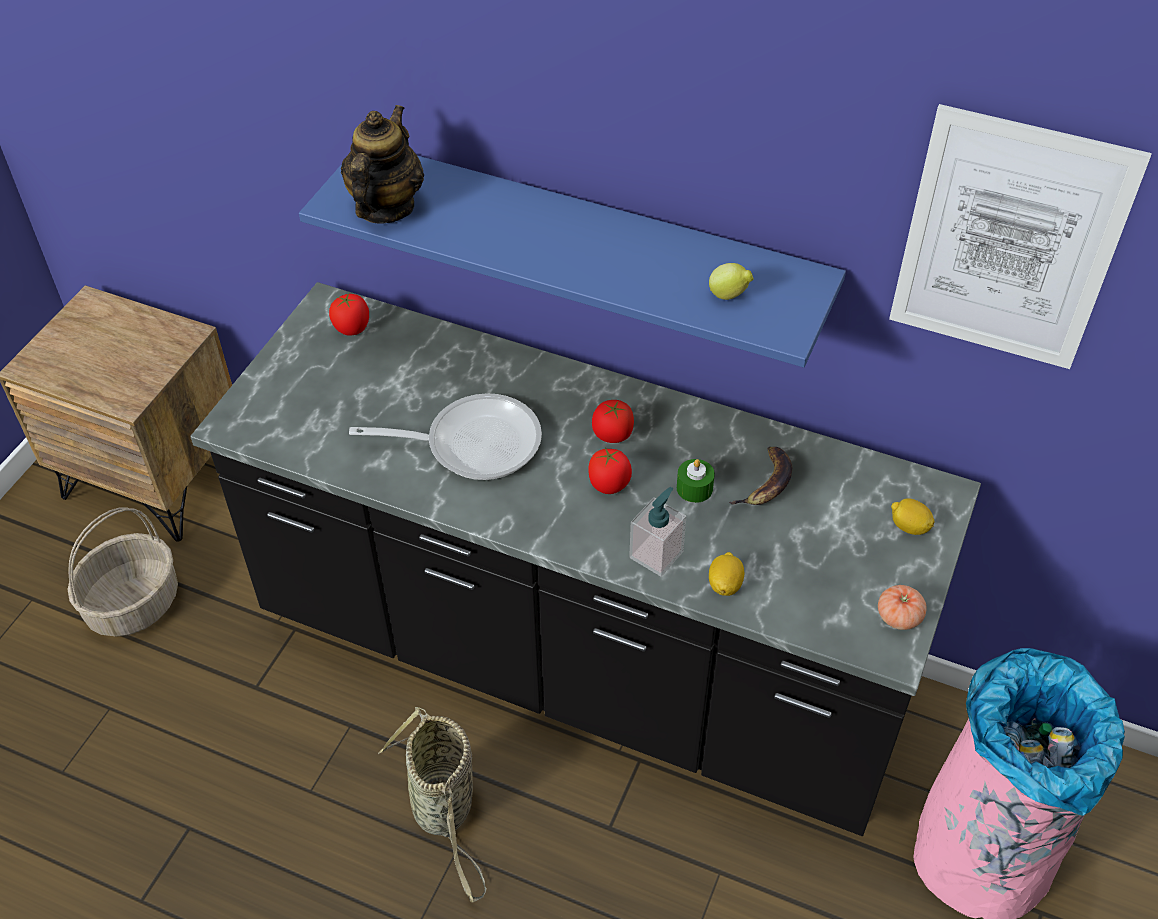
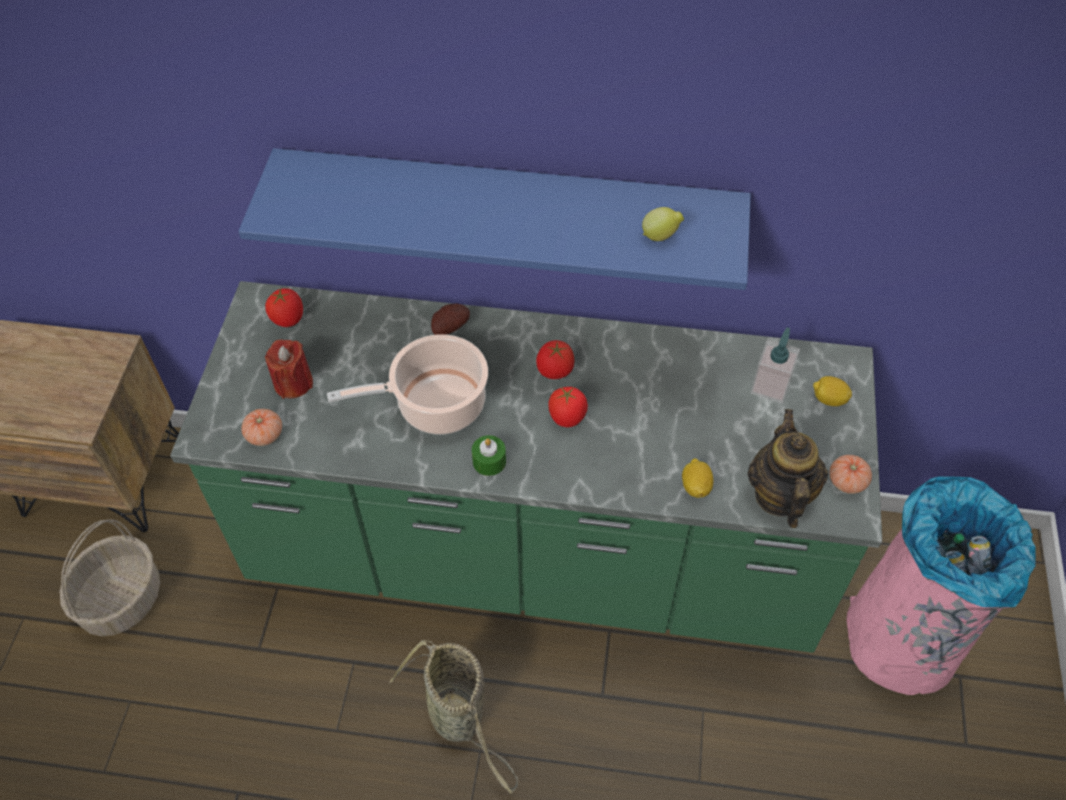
camera: 15 degrees left, 5 degrees up
black counter [190,282,981,836] -> green counter [170,281,882,653]
teapot [341,105,424,224] -> teapot moved to [748,409,828,528]
frying pan [349,393,542,480] -> cooking pot [327,334,488,434]
soap dispenser [629,487,686,577] -> soap dispenser moved to [751,328,800,403]
green candle [677,459,715,503] -> green candle moved to [472,435,506,476]
banana [729,446,792,505] -> none
picture [889,104,1152,369] -> none
none -> tomato [241,409,282,446]
none -> red candle [265,339,313,399]
none -> potato [431,304,470,335]

